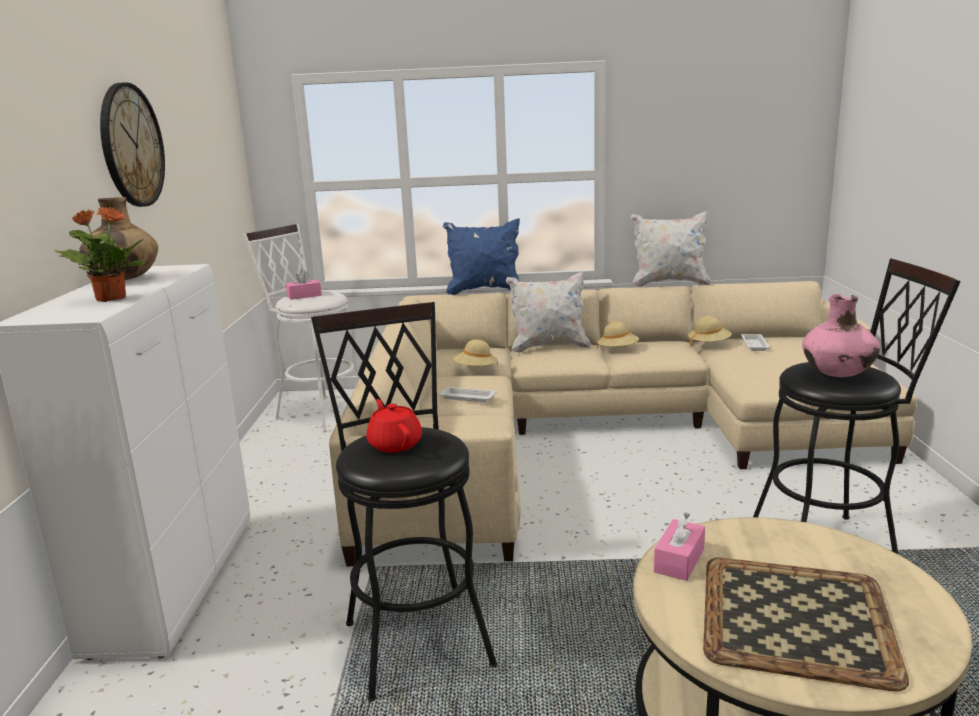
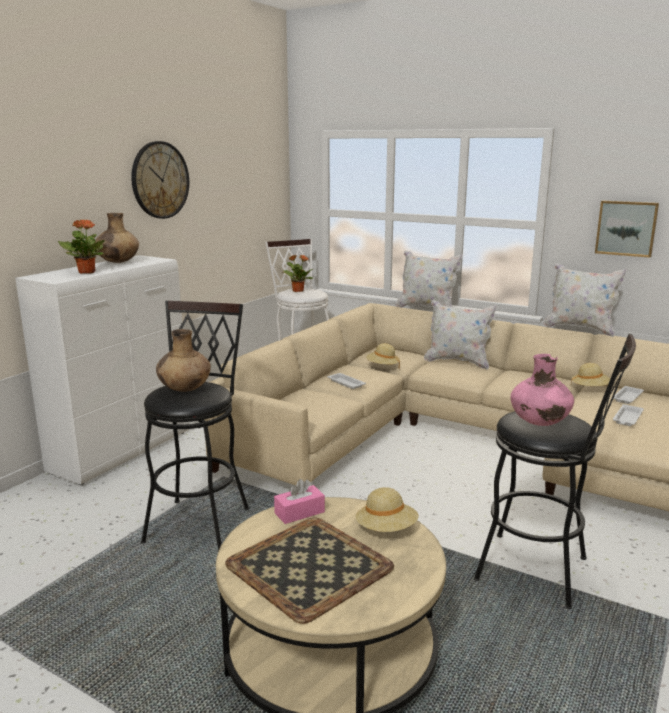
camera: 30 degrees right, 0 degrees up
pink tissue box [286,270,322,300] -> potted plant [282,255,313,292]
red teapot [366,399,422,453] -> brown vase [156,329,211,392]
blue pillow [443,219,520,295] -> white pillow [395,251,463,308]
beige hat [597,322,639,349] -> beige hat moved to [355,487,419,532]
none -> picture [595,201,659,258]
none -> white tray [613,404,644,426]

